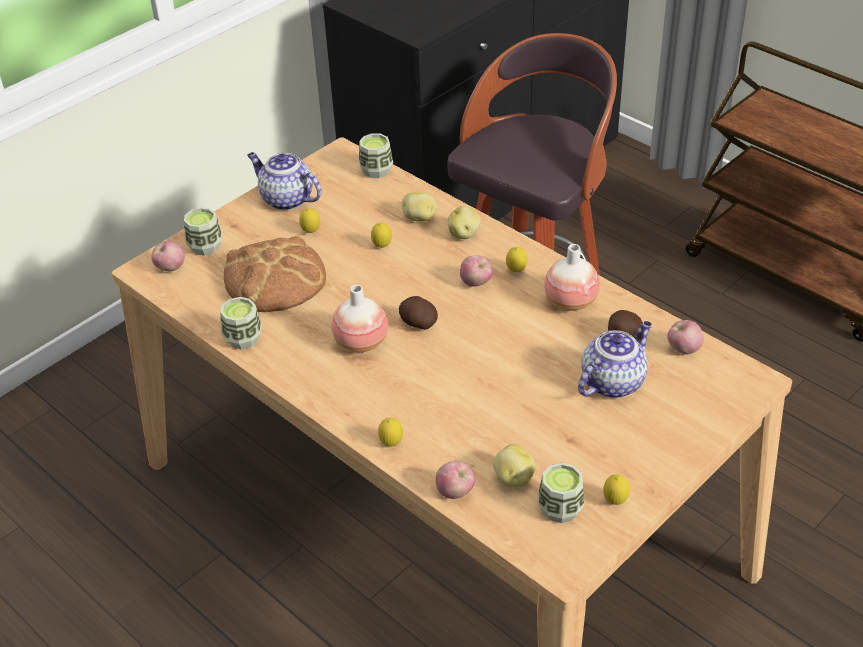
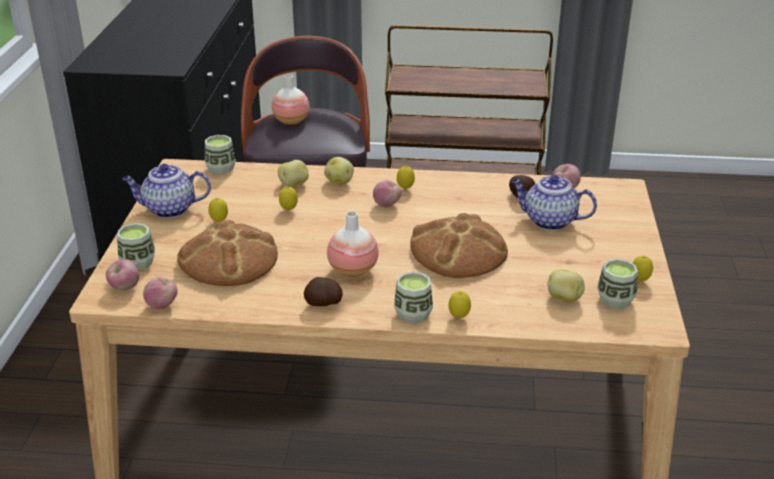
camera: 40 degrees left, 10 degrees down
cup [220,297,262,349] -> cup moved to [394,272,433,323]
potato [399,296,438,330] -> potato moved to [304,277,343,306]
apple [436,461,475,499] -> apple moved to [143,277,177,309]
vase [544,244,600,311] -> vase moved to [272,75,310,125]
teapot [578,321,652,398] -> teapot turned 75 degrees counterclockwise [511,175,597,230]
none -> bread [410,213,508,278]

